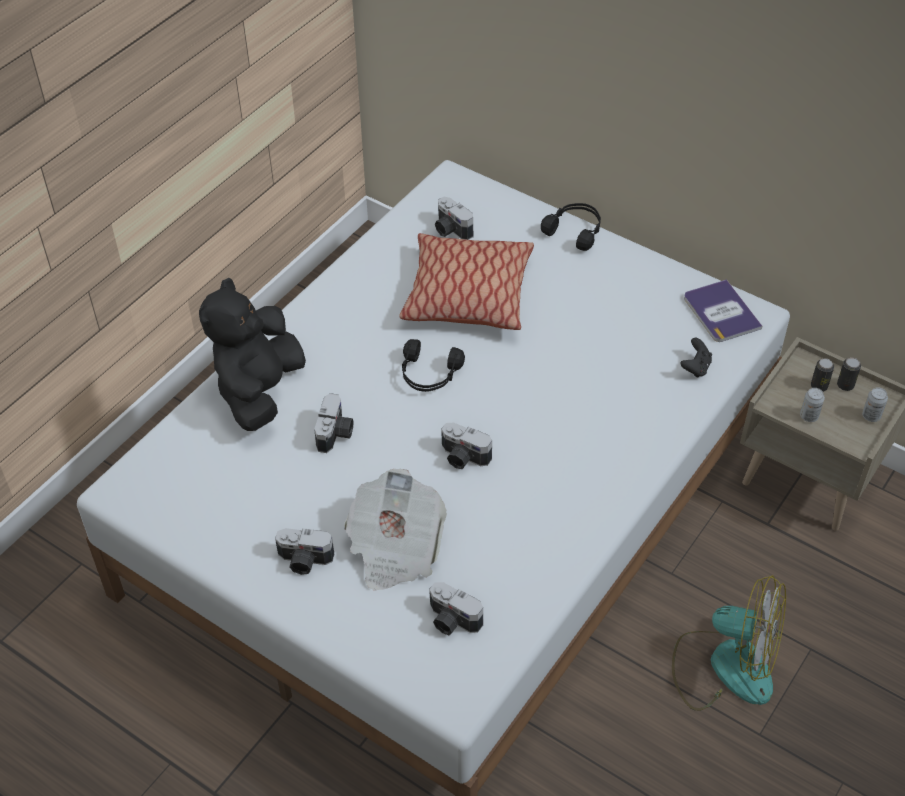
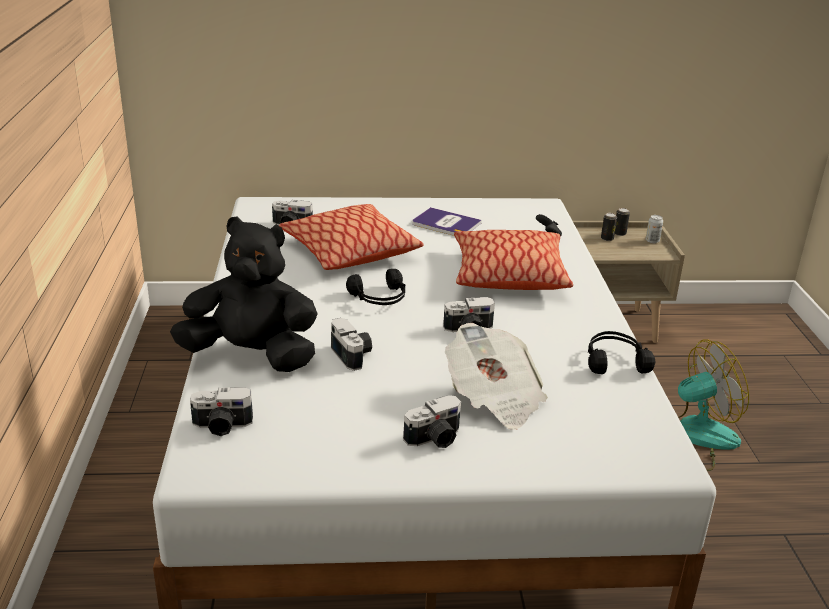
camera: 40 degrees left, 20 degrees down
black plush toy [199,278,306,431] -> black plush toy turned 120 degrees clockwise [170,217,317,372]
camera [429,582,483,635] -> camera moved to [190,387,253,436]
black headphones [541,203,601,251] -> black headphones moved to [588,331,655,374]
book [684,279,762,342] -> book moved to [412,207,482,236]
can [800,388,825,422] -> none
none -> pillow [454,230,573,290]

